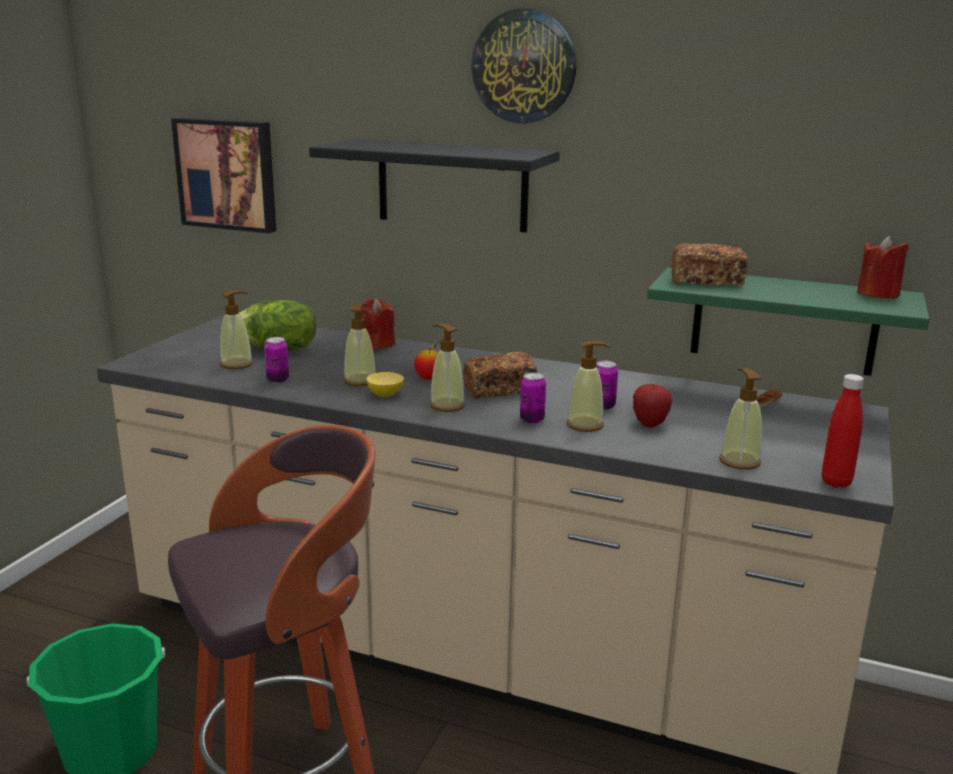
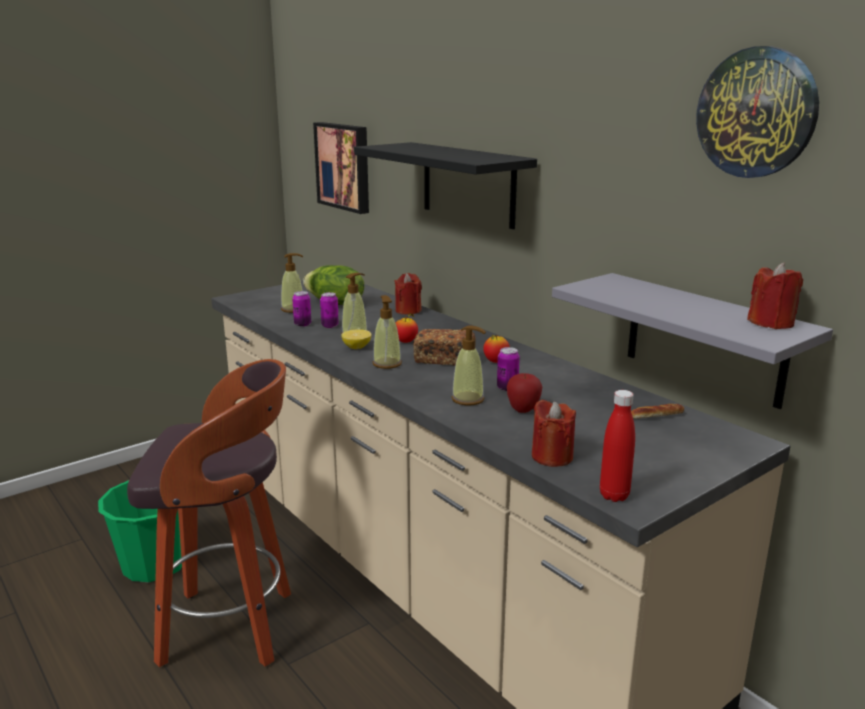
camera: 30 degrees right, 0 degrees up
wall clock [471,9,576,123] -> wall clock moved to [696,46,819,178]
can [520,372,546,424] -> can moved to [320,292,339,328]
green shelf [647,268,930,376] -> grey shelf [552,273,833,409]
bread [672,243,748,286] -> none
soap dispenser [719,368,762,470] -> red candle [532,400,576,467]
none -> apple [483,334,510,363]

